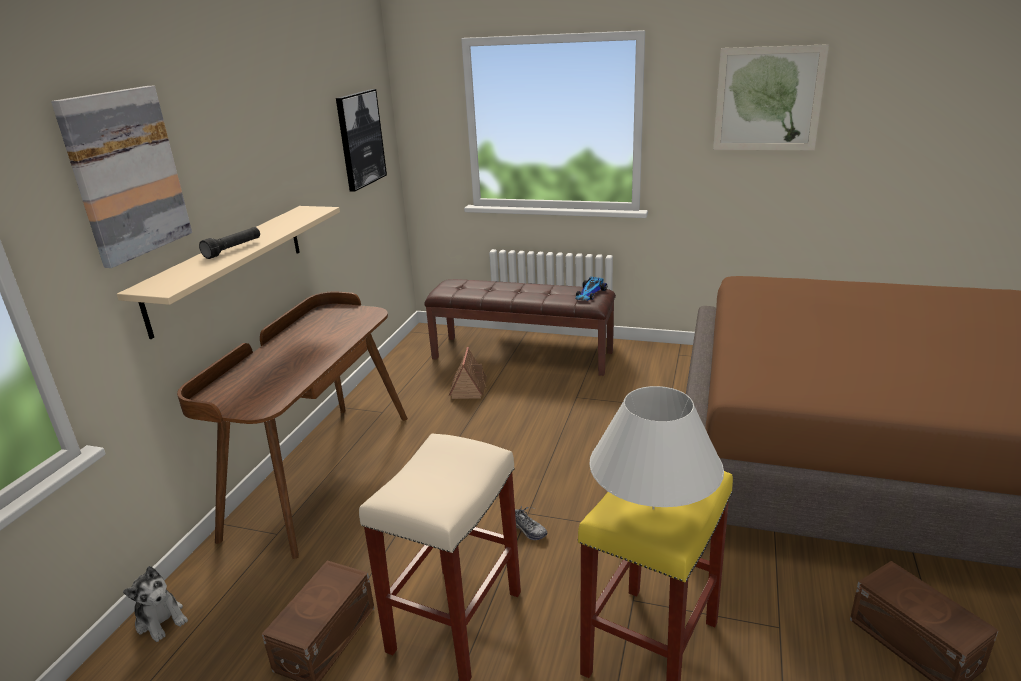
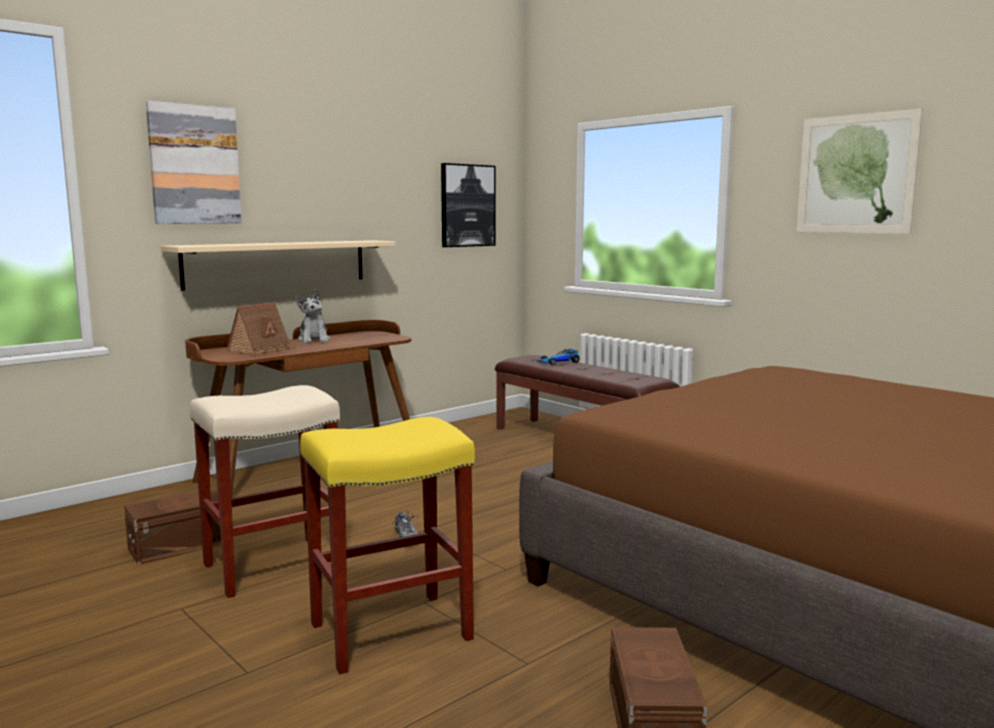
camera: 30 degrees right, 15 degrees down
plush toy [123,566,188,642] -> plush toy moved to [296,289,330,343]
black flashlight [199,227,260,259] -> none
toy house [449,347,487,399] -> toy house moved to [227,302,295,355]
toy car [575,276,607,301] -> toy car moved to [536,349,580,365]
white table lamp [589,386,724,510] -> none

